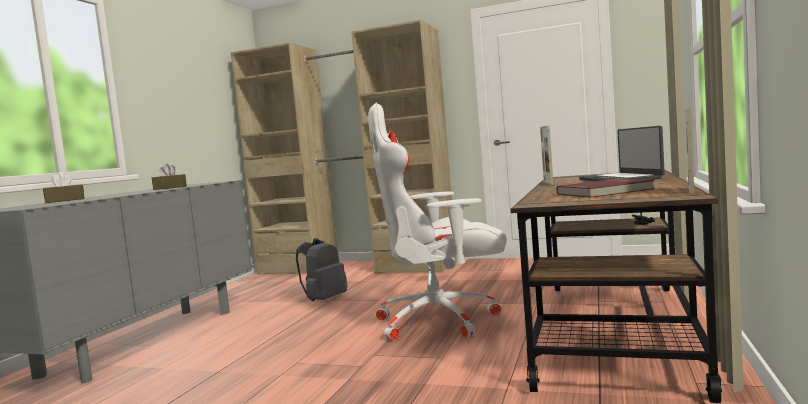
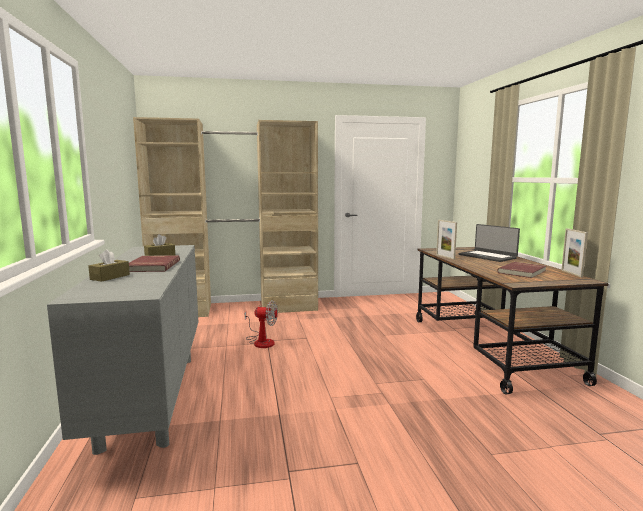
camera: 30 degrees left, 5 degrees up
grey backpack [296,238,348,301] -> fan [245,300,278,348]
white office chair [368,103,507,340] -> none
none -> red book [129,255,180,272]

